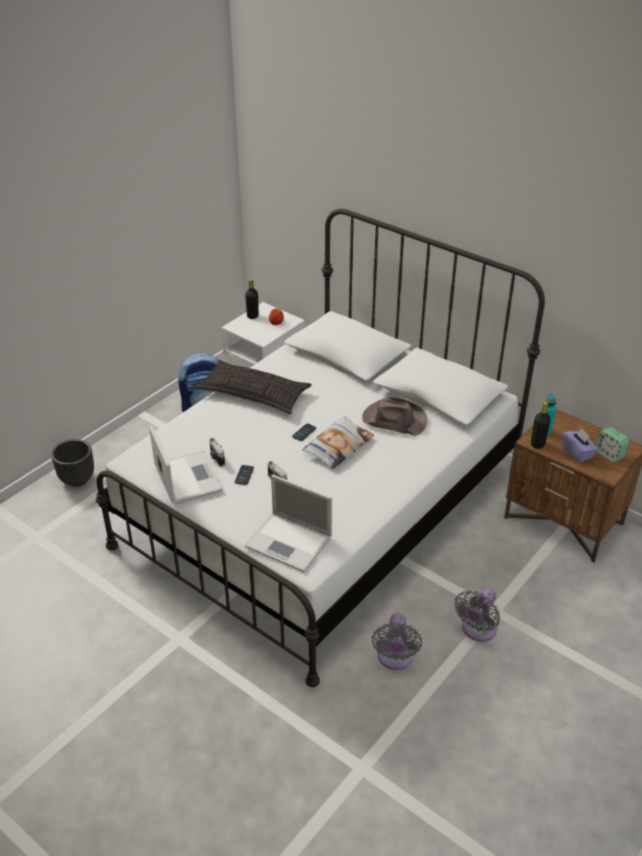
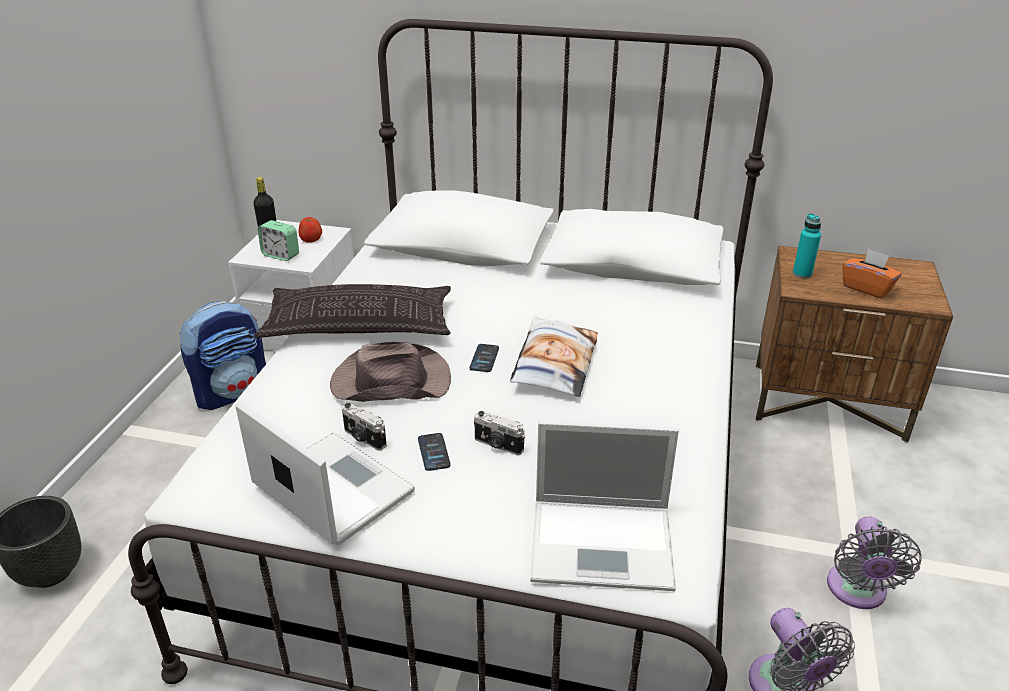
camera: 25 degrees left, 5 degrees down
brown hat [362,397,428,436] -> brown hat moved to [330,341,451,402]
black bottle [531,402,550,449] -> none
purple tissue box [562,428,598,463] -> orange tissue box [843,249,902,299]
alarm clock [595,427,629,462] -> alarm clock moved to [258,220,299,261]

